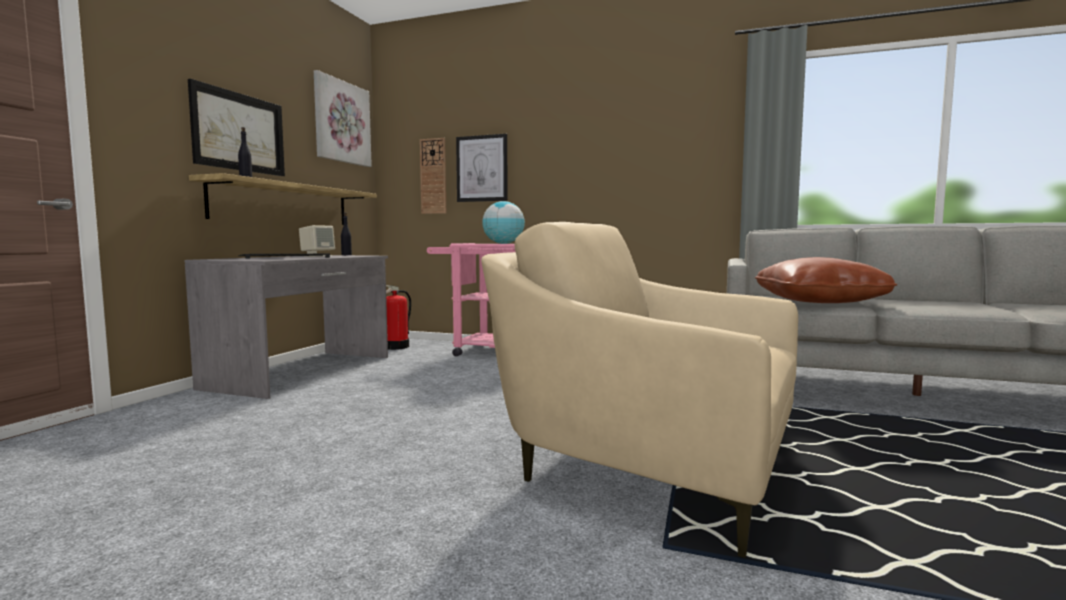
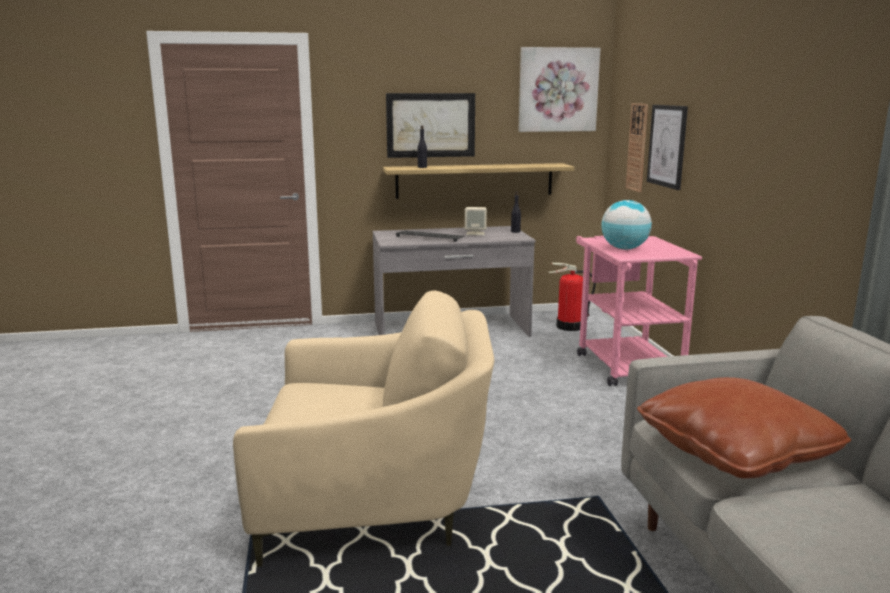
camera: 60 degrees right, 10 degrees up
beige armchair [481,222,798,558] -> beige armchair turned 90 degrees clockwise [233,291,494,567]

